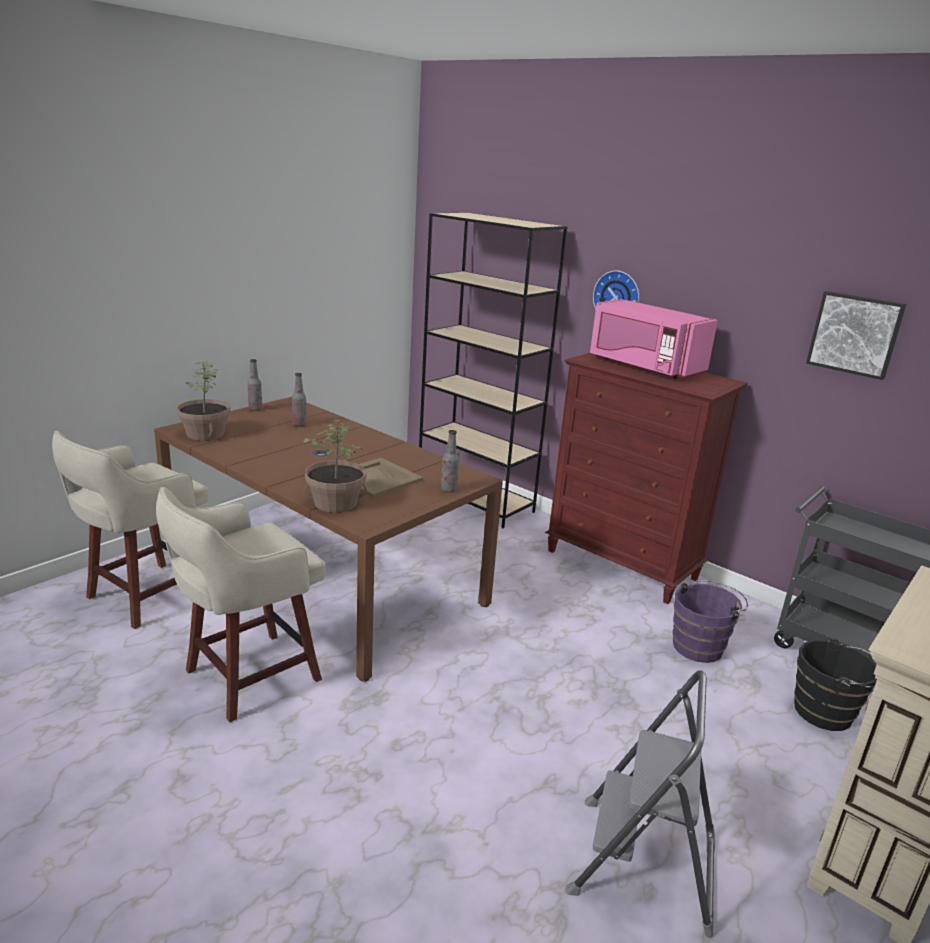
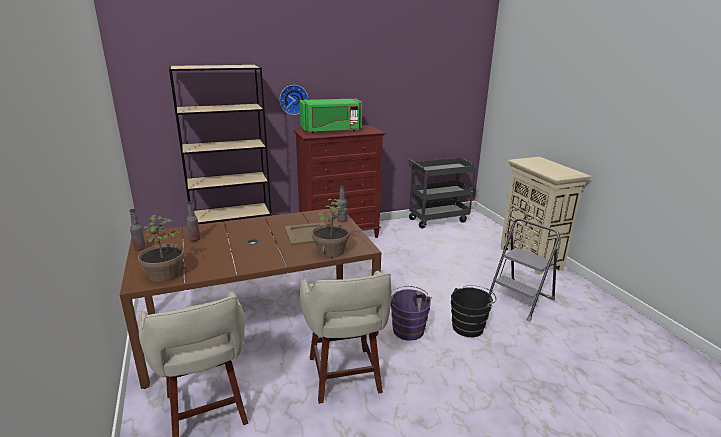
camera: 60 degrees left, 0 degrees up
pink microwave [590,299,718,379] -> green microwave [299,99,362,133]
purple bucket [673,580,748,663] -> purple bucket moved to [391,286,432,341]
black bucket [794,638,877,731] -> black bucket moved to [451,285,496,337]
picture [806,291,907,380] -> none

